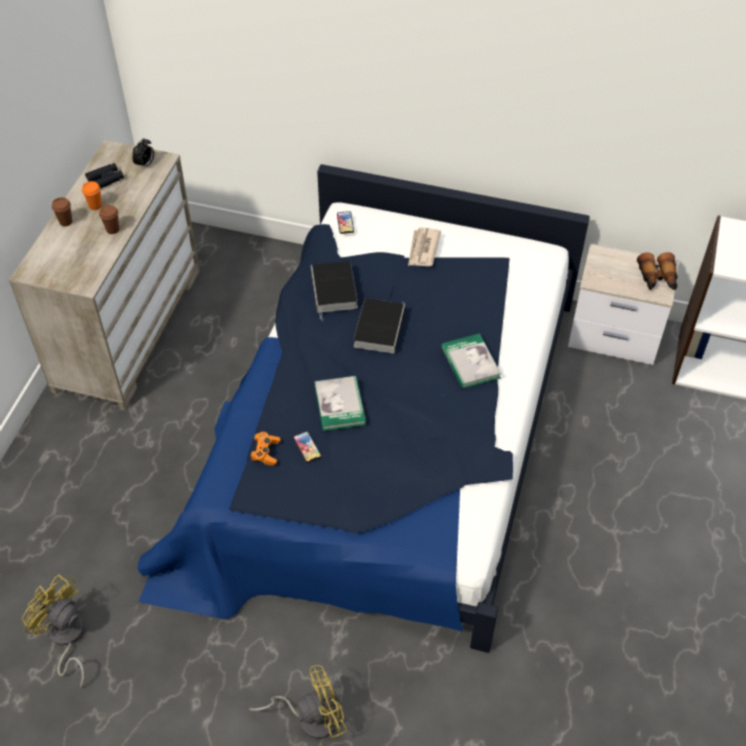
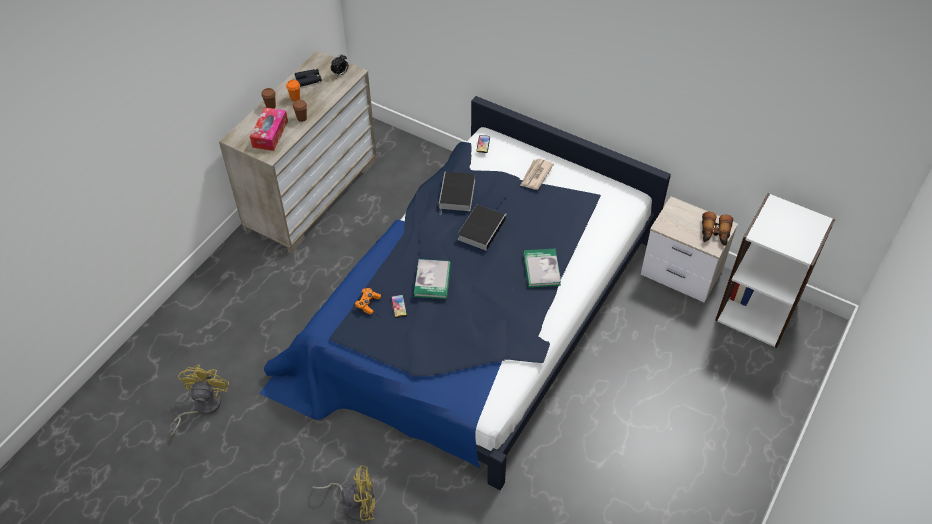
camera: 15 degrees right, 0 degrees up
yellow fan [22,574,84,688] -> yellow fan turned 45 degrees clockwise [171,365,229,437]
none -> tissue box [250,107,288,151]

